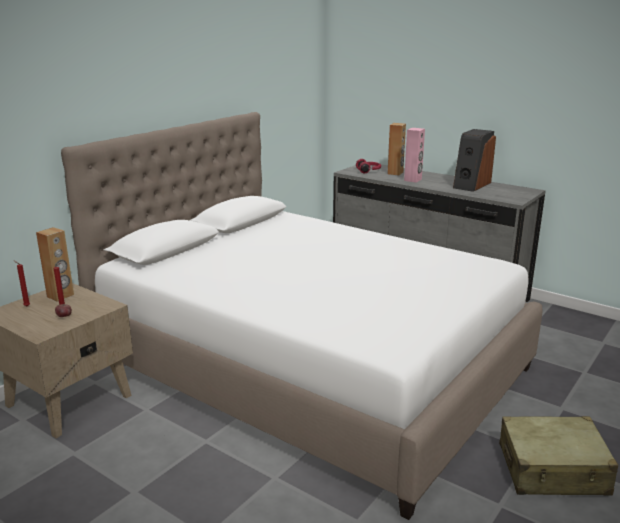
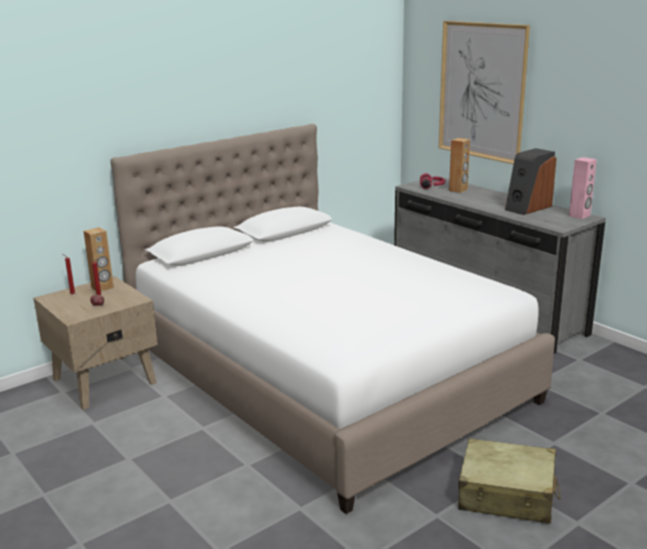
camera: 15 degrees right, 0 degrees up
pink speaker [404,128,425,183] -> pink speaker moved to [569,157,597,219]
none -> picture [439,21,530,164]

